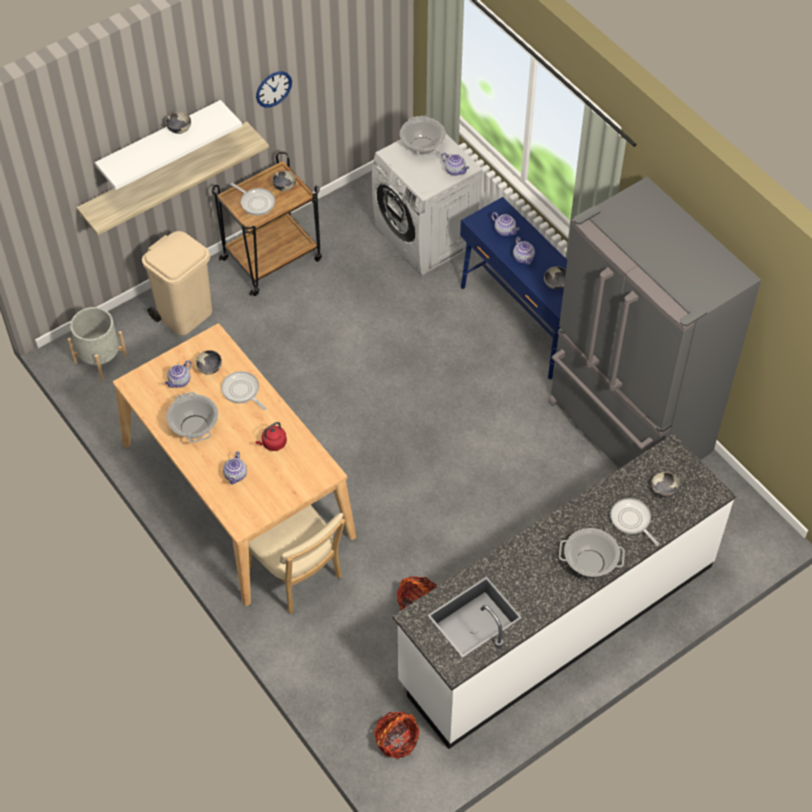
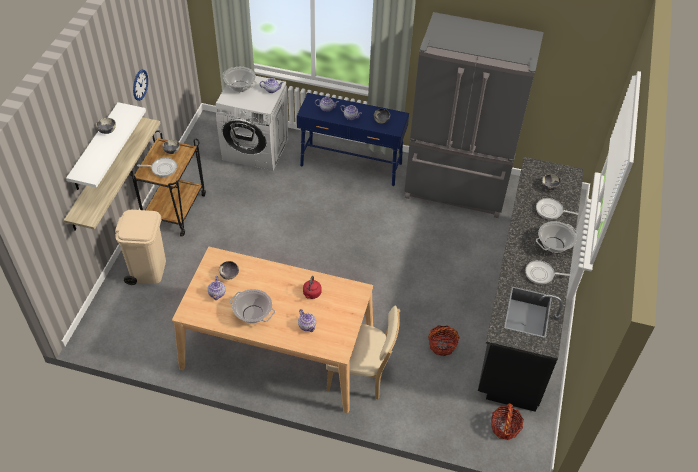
camera: 40 degrees left, 5 degrees down
grey planter [68,307,127,380] -> none
frying pan [221,371,267,410] -> frying pan moved to [525,260,571,285]
white counter [393,433,736,749] -> black counter [478,157,584,412]

